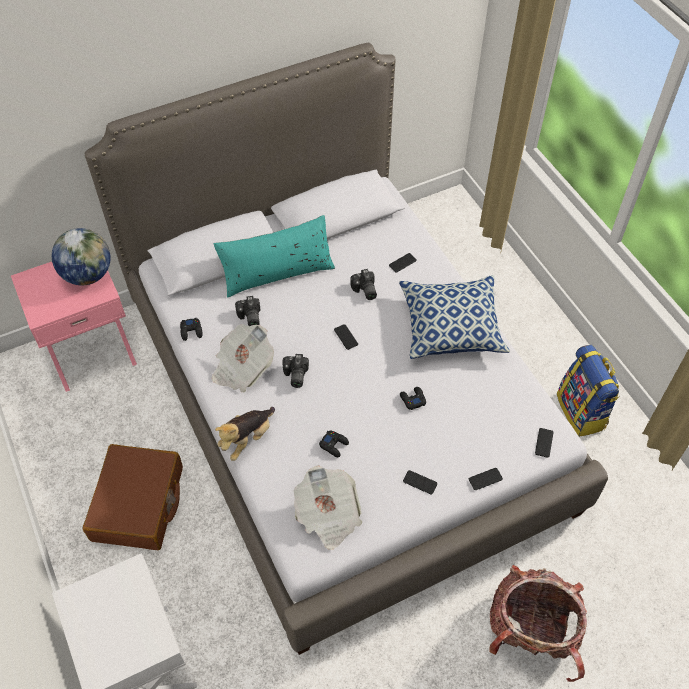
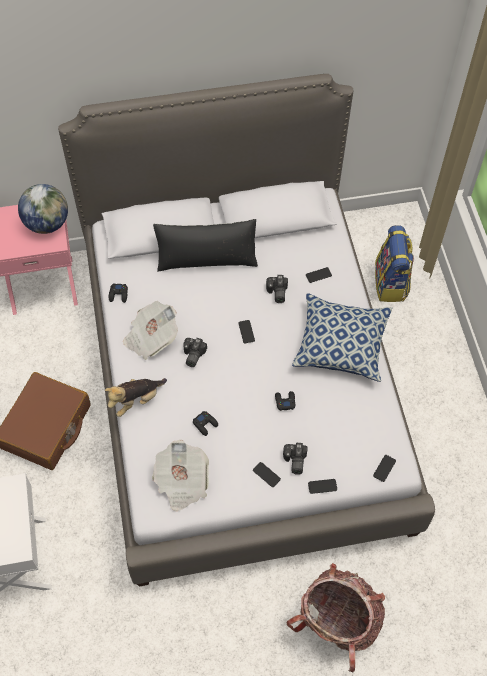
camera: 15 degrees right, 5 degrees up
turquoise pillow [214,215,335,298] -> black pillow [153,219,258,271]
camera [235,296,261,326] -> camera moved to [283,443,308,475]
backpack [557,345,620,437] -> backpack moved to [375,225,414,302]

